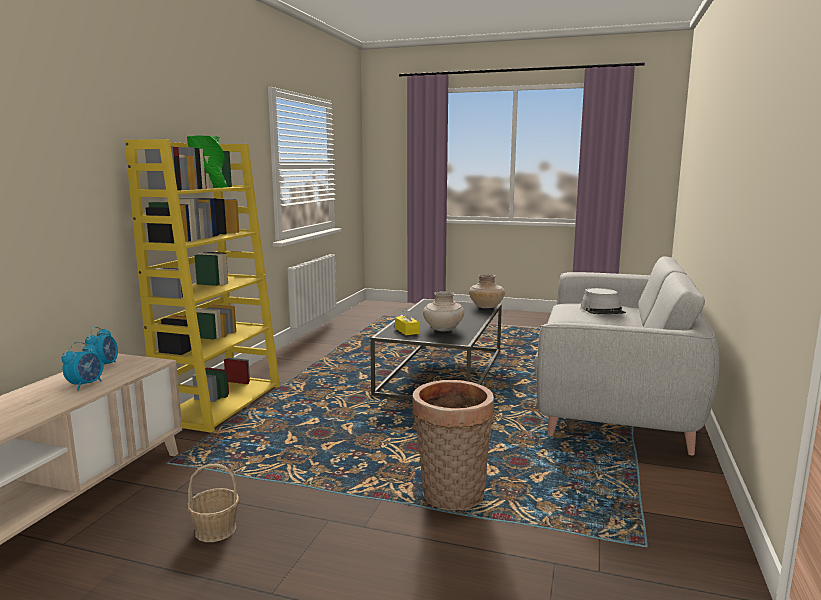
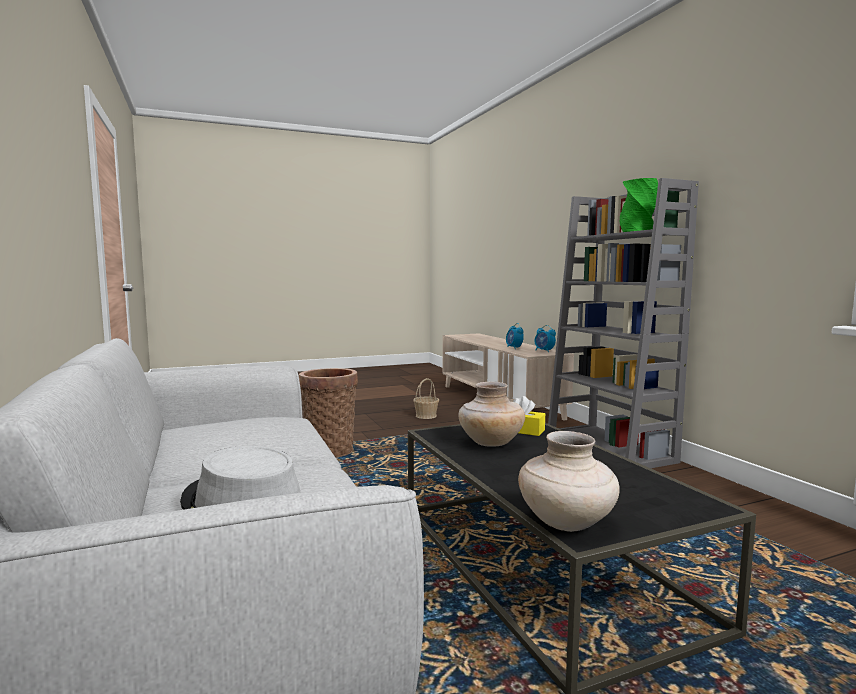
camera: 140 degrees right, 5 degrees down
yellow bookcase [125,139,280,433] -> grey bookcase [548,178,699,468]

